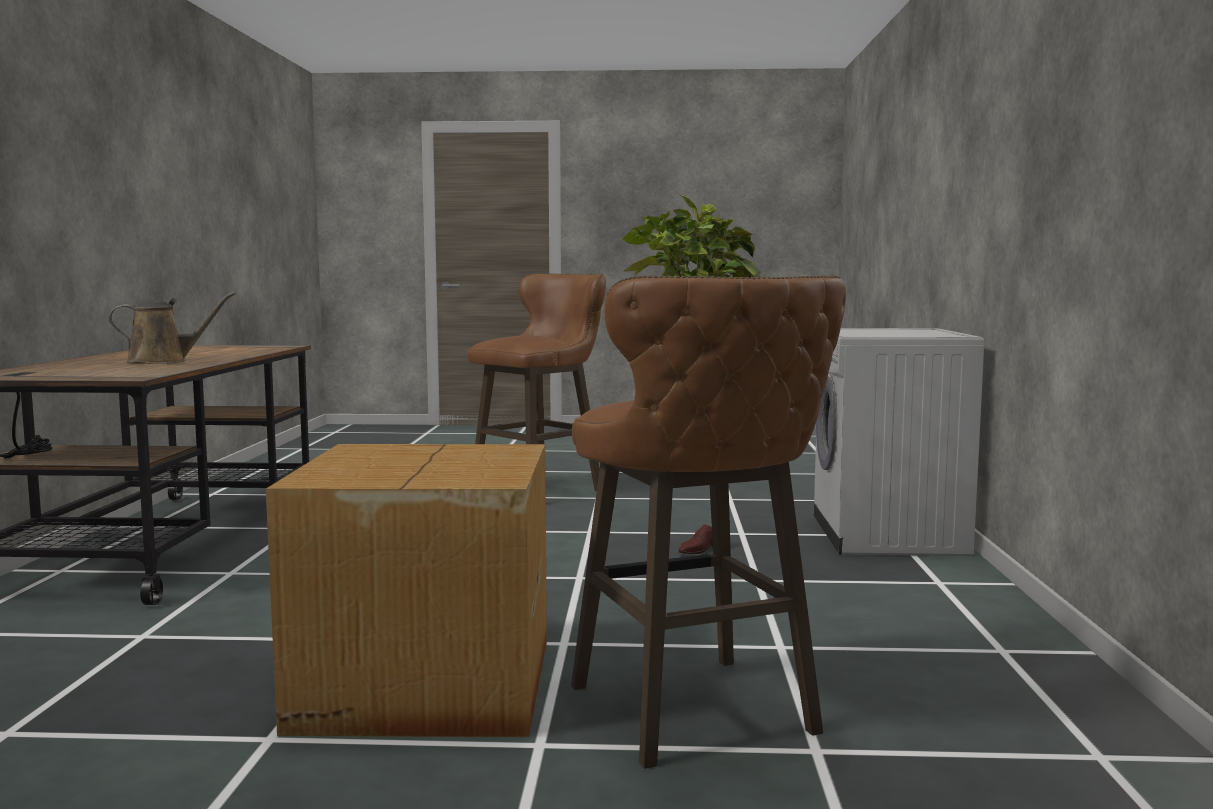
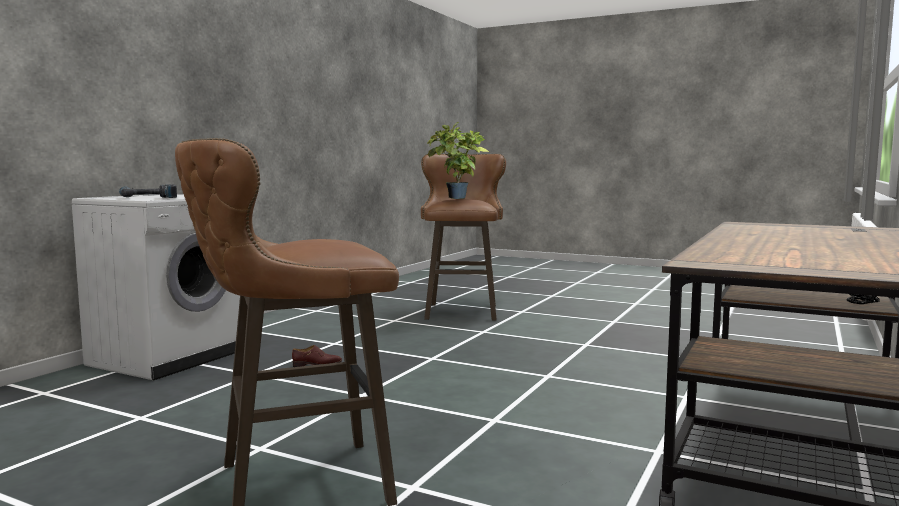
camera: 155 degrees left, 0 degrees up
brown watering can [109,292,235,364] -> none
cardboard box [266,444,547,737] -> none
none -> power drill [119,184,177,198]

